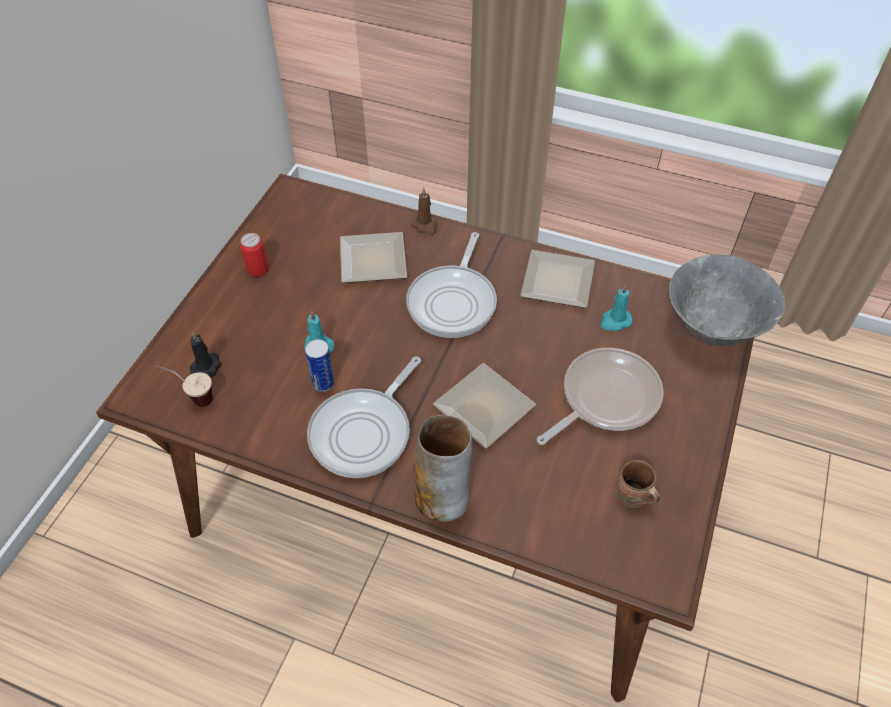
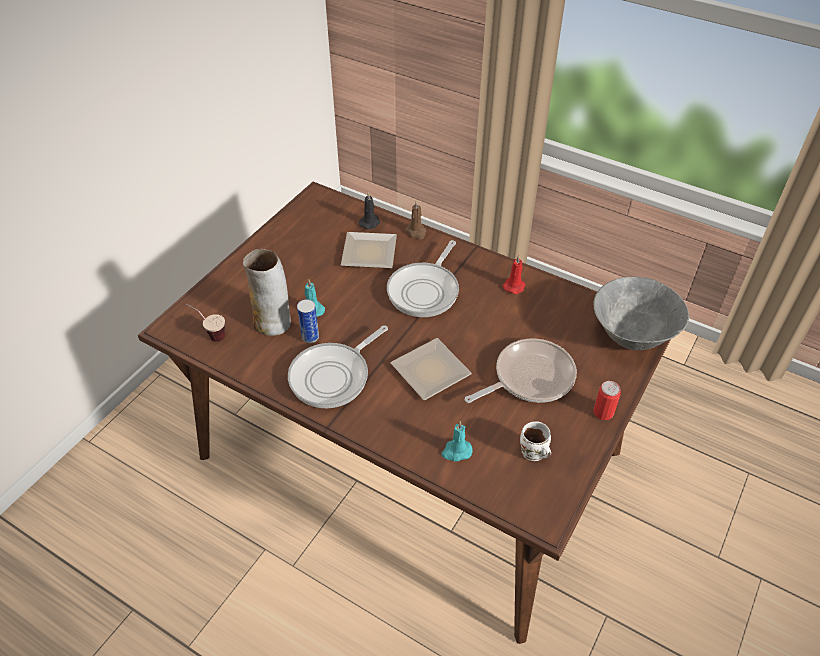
camera: 10 degrees right, 5 degrees down
black candle [190,332,221,378] -> black candle moved to [359,192,380,230]
can [240,233,269,277] -> can moved to [593,381,621,420]
vase [414,415,472,522] -> vase moved to [243,249,291,336]
plate [520,250,595,308] -> red candle [503,255,525,294]
turquoise candle [601,284,632,331] -> turquoise candle moved to [442,421,473,461]
brown mug [618,460,660,507] -> white mug [520,421,551,461]

